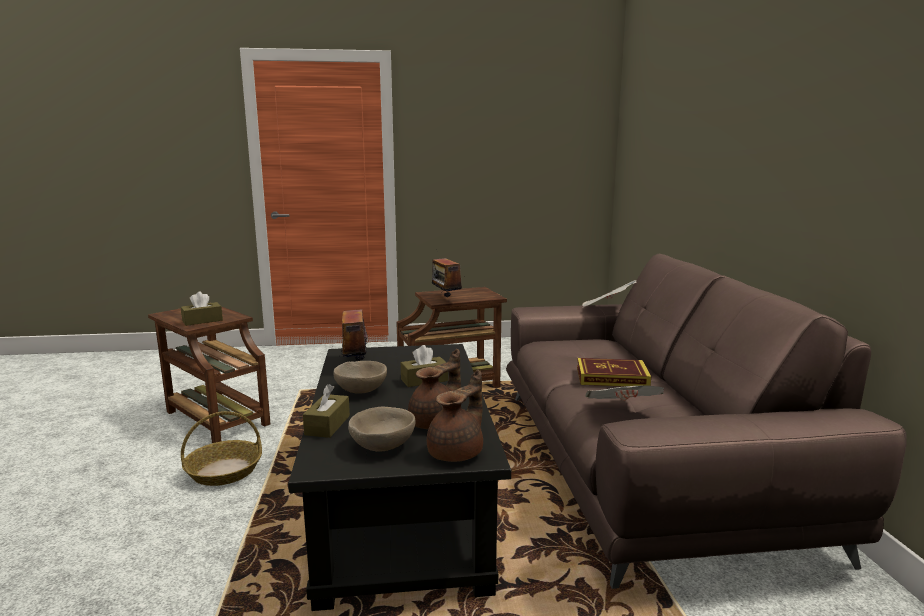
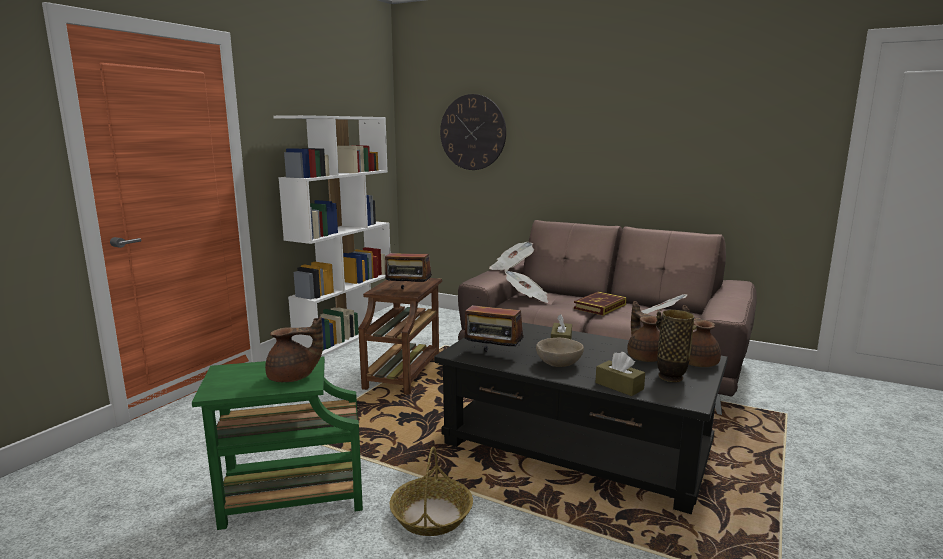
camera: 55 degrees left, 0 degrees up
brown side table [148,307,270,443] -> green side table [192,357,363,530]
brown tissue box [181,291,223,326] -> brown teapot [265,316,323,382]
beige bowl [348,407,415,452] -> vase [656,310,697,382]
none -> white bookcase [273,115,390,357]
none -> wall clock [440,94,506,170]
none -> newspaper [504,270,548,303]

